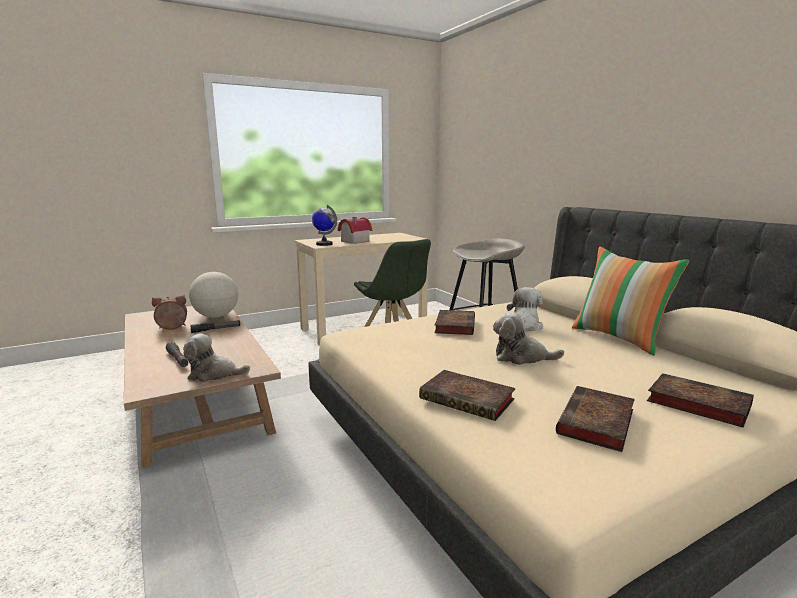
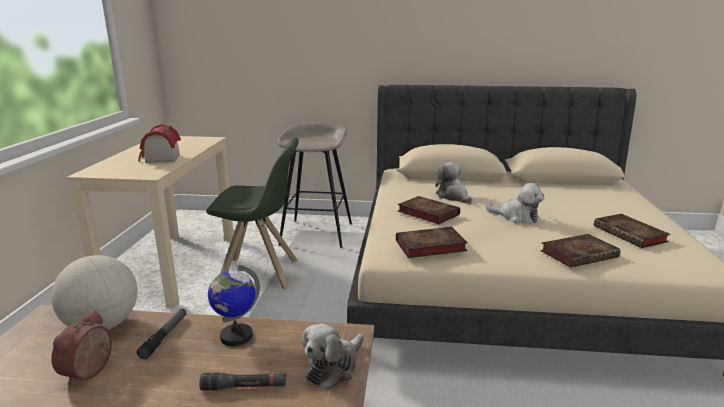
camera: 55 degrees left, 5 degrees up
globe [312,205,337,246] -> globe moved to [208,265,260,346]
plush toy [493,312,564,365] -> plush toy turned 105 degrees counterclockwise [486,183,544,224]
pillow [572,247,689,356] -> none
book [647,373,754,428] -> book moved to [396,227,468,258]

